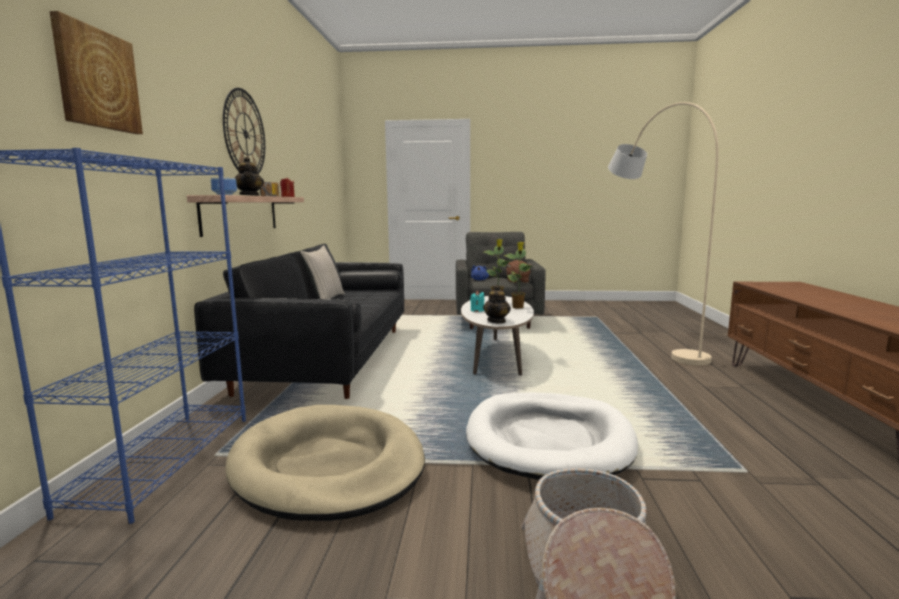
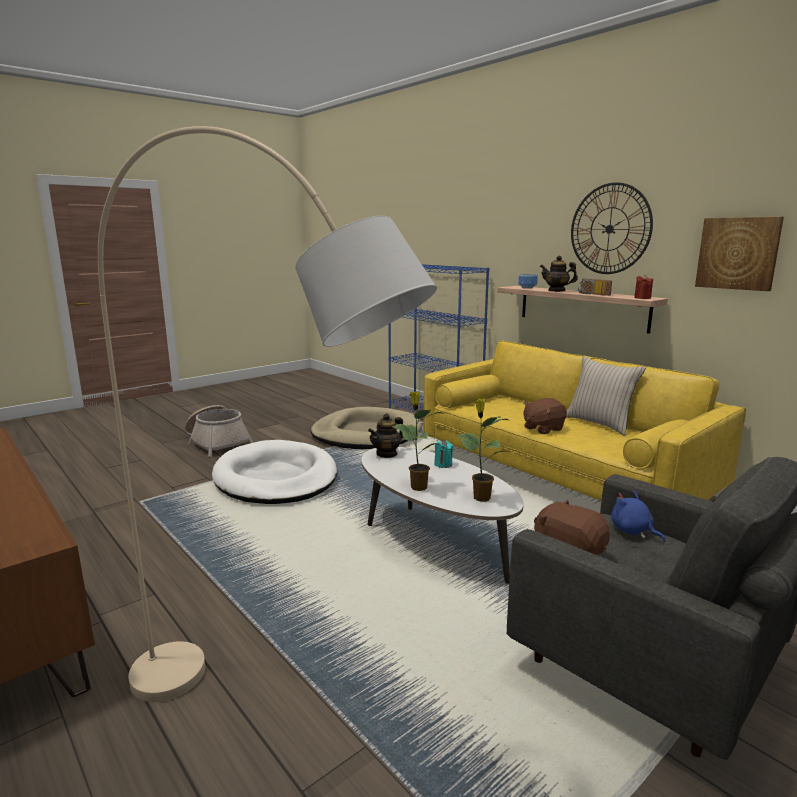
camera: 135 degrees right, 5 degrees up
picture [50,11,143,134] -> picture moved to [695,217,784,291]
black sofa [194,244,404,399] -> yellow sofa [424,341,746,501]
teapot [483,285,511,323] -> teapot turned 105 degrees counterclockwise [368,413,403,458]
none -> brown plush toy [523,398,567,434]

